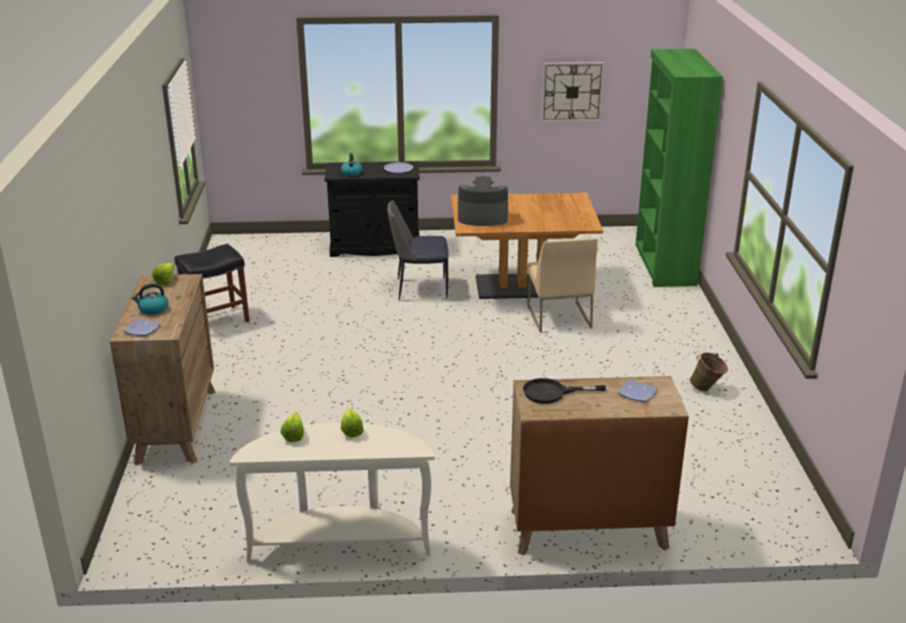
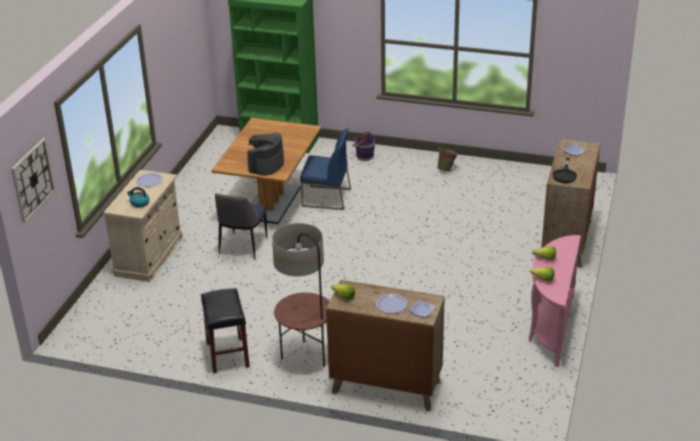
camera: 70 degrees left, 5 degrees up
kettle [132,283,168,315] -> plate [376,294,408,313]
white console table [230,422,435,562] -> pink console table [529,235,581,367]
black cabinet [324,161,420,257] -> beige cabinet [103,170,183,282]
beige chair [528,238,598,333] -> blue chair [300,128,351,210]
wall clock [541,62,604,122] -> wall clock moved to [11,138,55,223]
none -> floor lamp [272,223,330,367]
none -> purple bucket [352,132,375,161]

